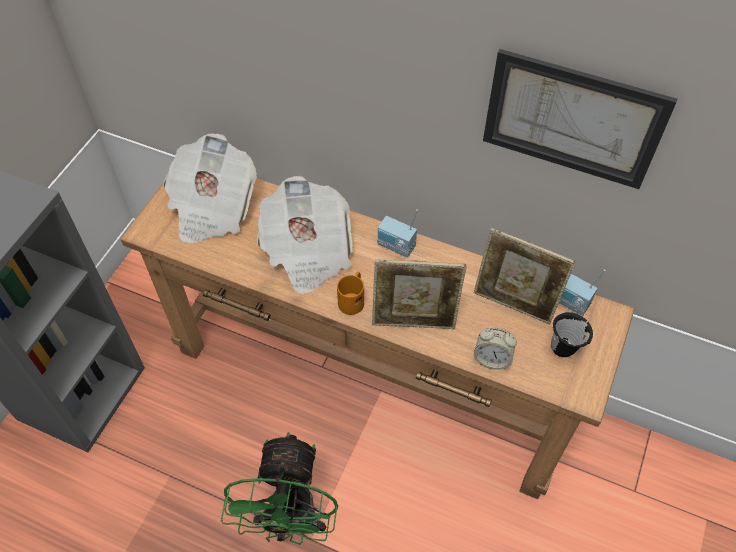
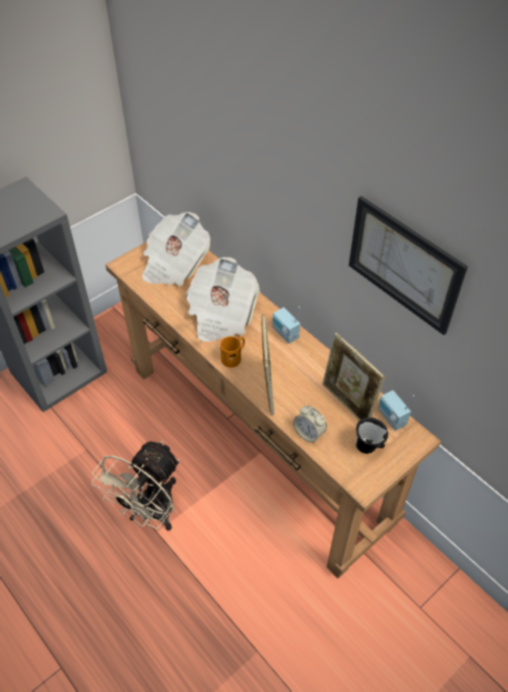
camera: 25 degrees right, 5 degrees down
green fan [221,432,338,545] -> beige fan [92,441,180,531]
picture frame [372,259,467,329] -> picture frame turned 120 degrees counterclockwise [261,314,275,415]

